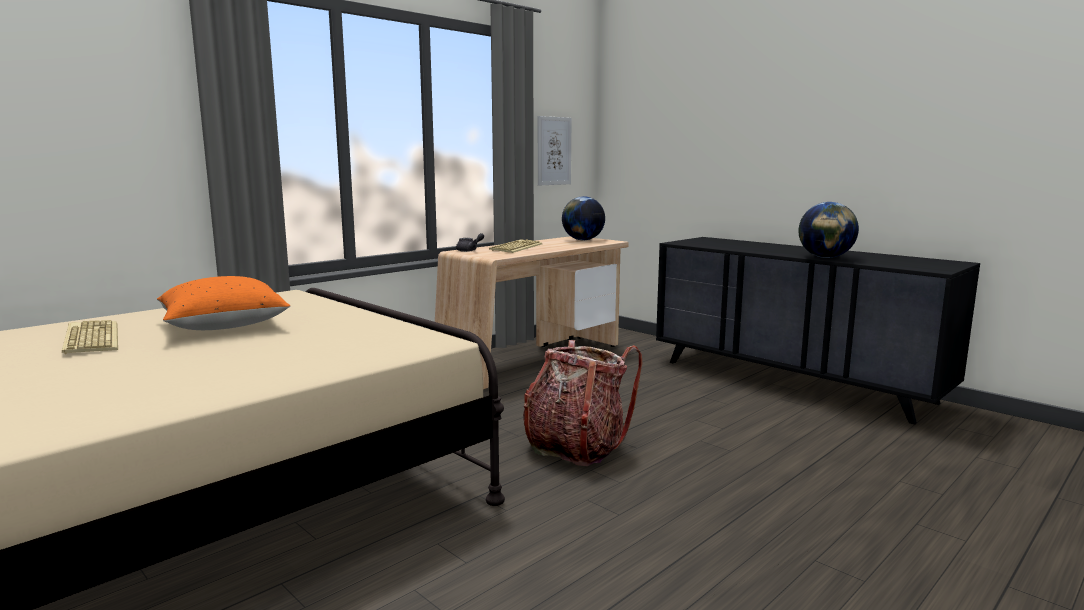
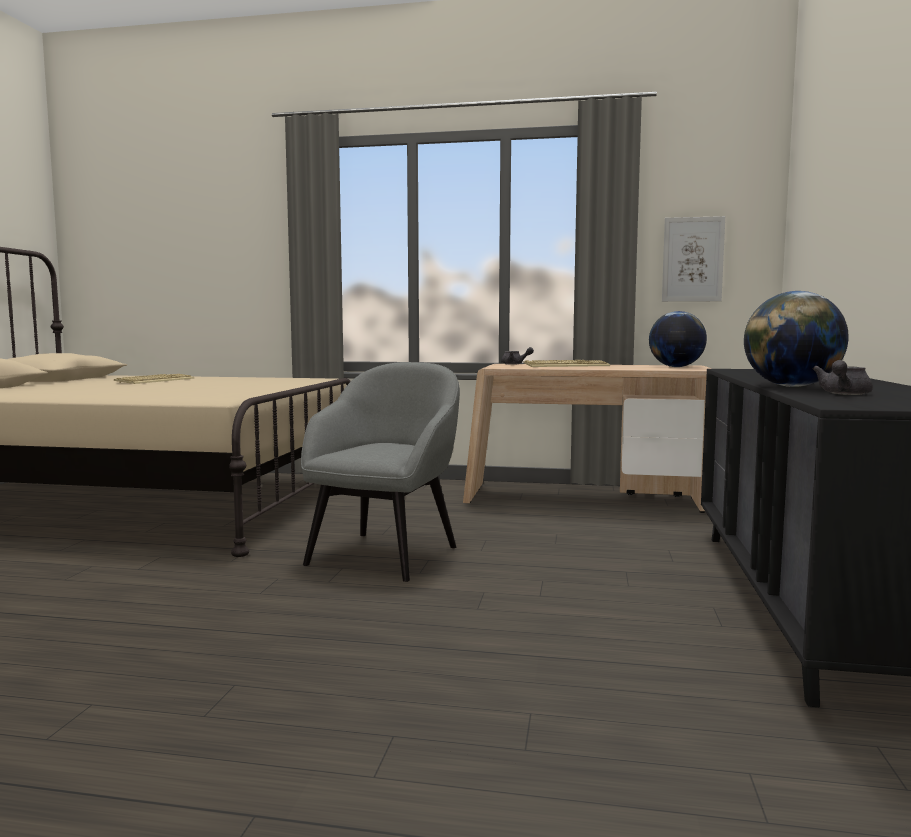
camera: 55 degrees right, 5 degrees down
orange pillow [157,276,290,330] -> none
backpack [523,340,642,466] -> grey armchair [301,362,460,582]
none -> grey teapot [812,360,873,395]

